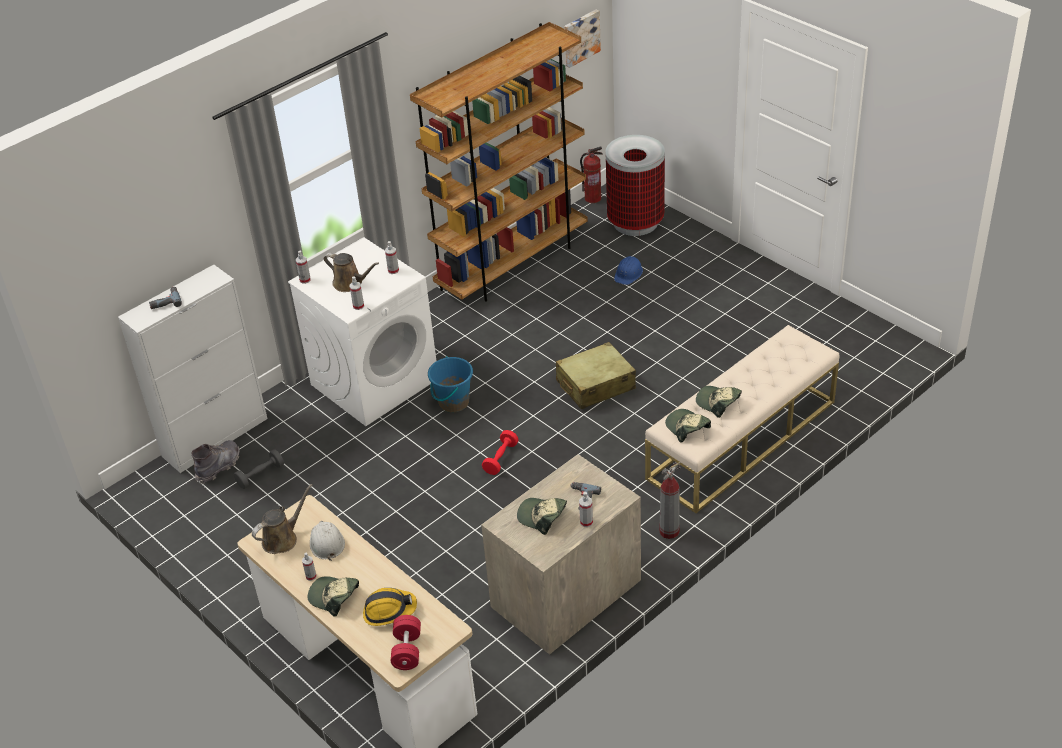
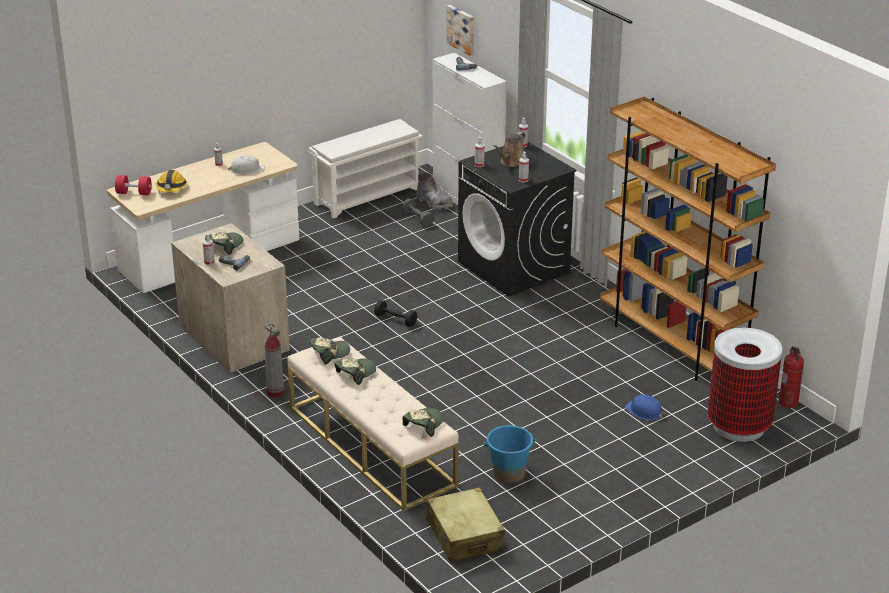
camera: 95 degrees right, 10 degrees down
brown watering can [252,484,312,554] -> none
white washing machine [288,238,436,426] -> black washing machine [458,142,577,297]
cap [308,576,359,617] -> cap moved to [402,408,444,437]
blue bucket [428,356,473,412] -> blue bucket moved to [484,425,536,483]
red dumbbell [482,430,519,475] -> black dumbbell [374,300,417,327]
beige suitcase [556,342,636,409] -> beige suitcase moved to [427,487,505,563]
picture [564,10,601,68] -> picture moved to [446,5,474,56]
none -> white shoe rack [308,119,423,219]

